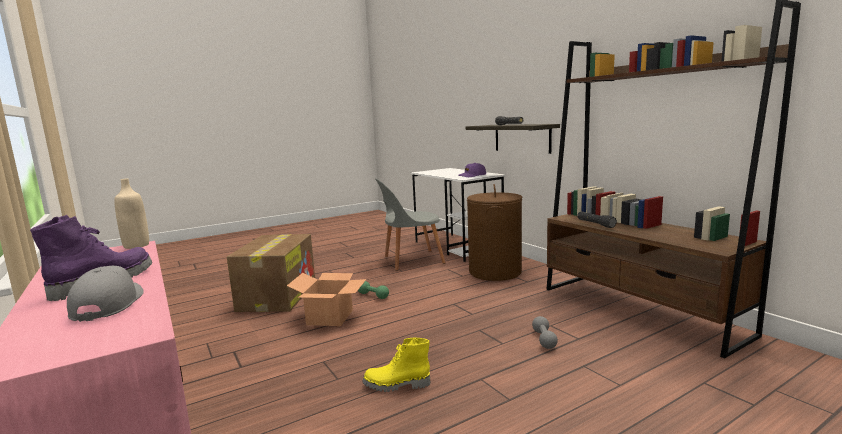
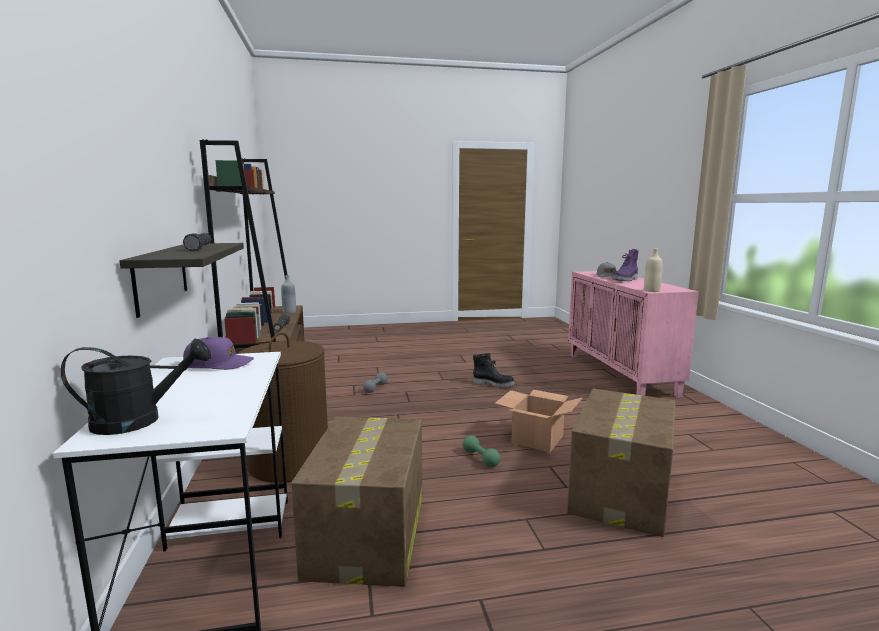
camera: 160 degrees left, 0 degrees up
yellow boot [363,338,430,392] -> black boot [473,353,515,388]
grey chair [375,178,446,271] -> cardboard box [291,417,423,587]
none -> black watering can [61,339,211,435]
none -> grey bottle [281,275,296,314]

